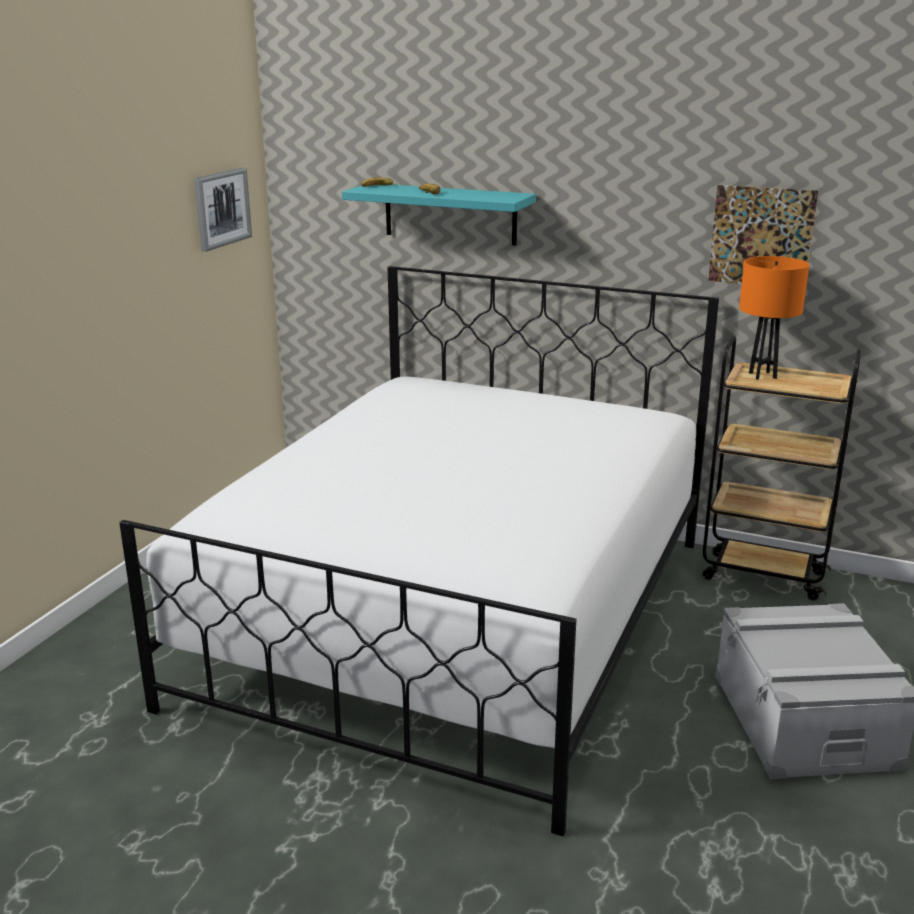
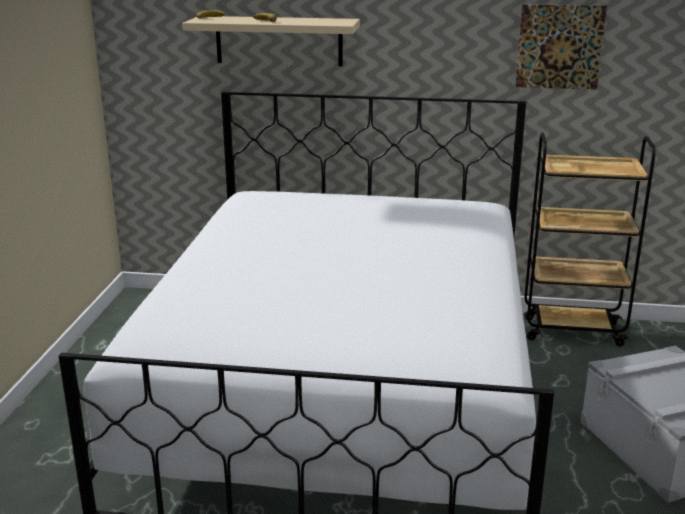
camera: 15 degrees left, 0 degrees up
picture [194,168,252,252] -> none
turquoise shelf [342,185,536,246] -> beige shelf [182,16,360,66]
orange table lamp [739,256,809,380] -> none

